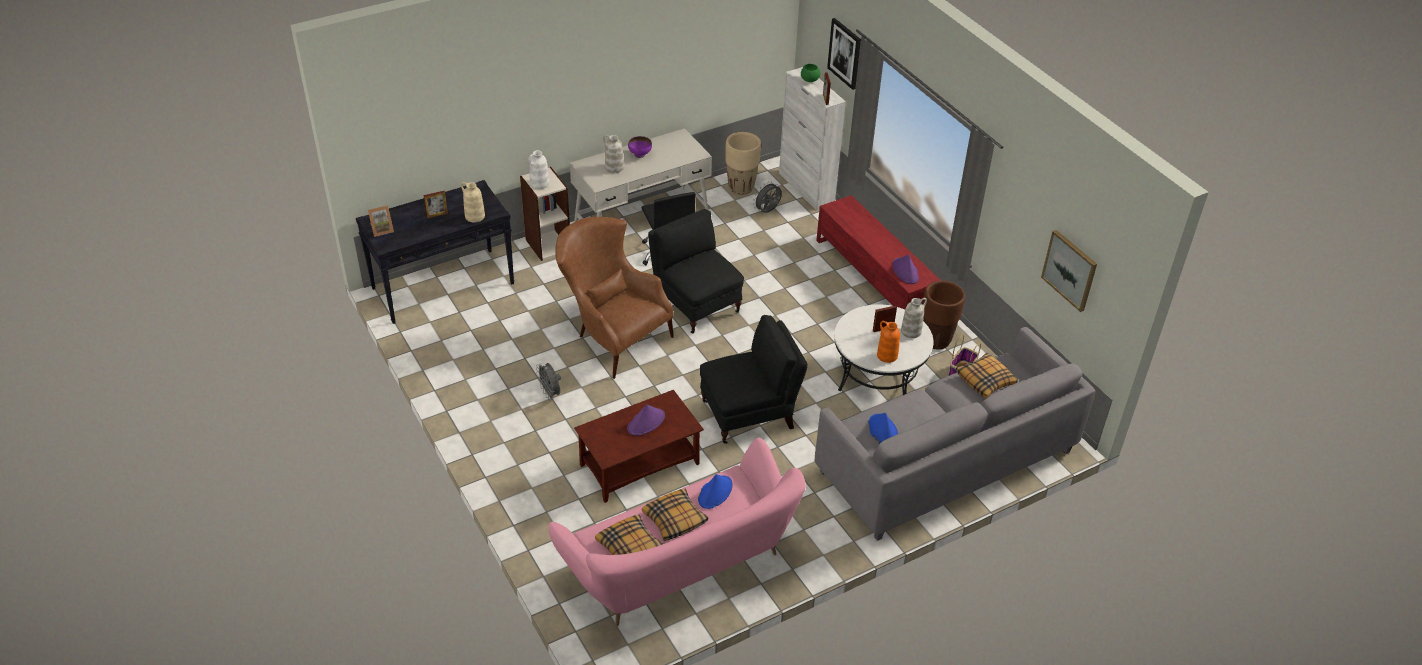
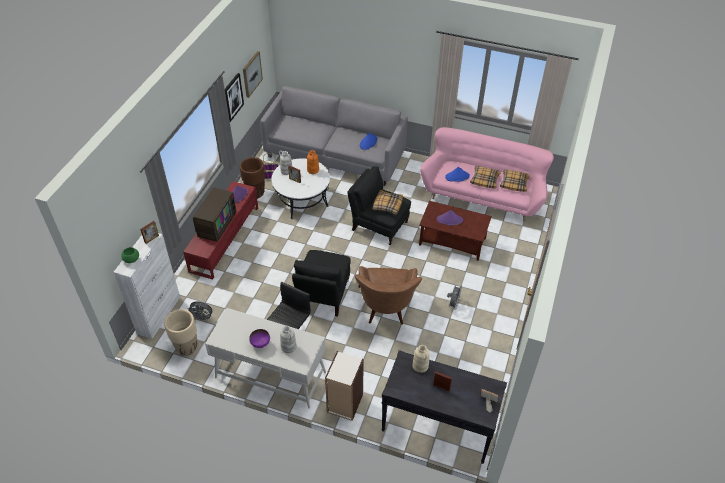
camera: 130 degrees left, 5 degrees up
white vase [529,150,549,189] -> none
picture [827,18,861,90] -> picture moved to [225,73,244,122]
pillow [956,353,1018,398] -> pillow moved to [373,190,403,215]
none -> television [193,187,237,242]

